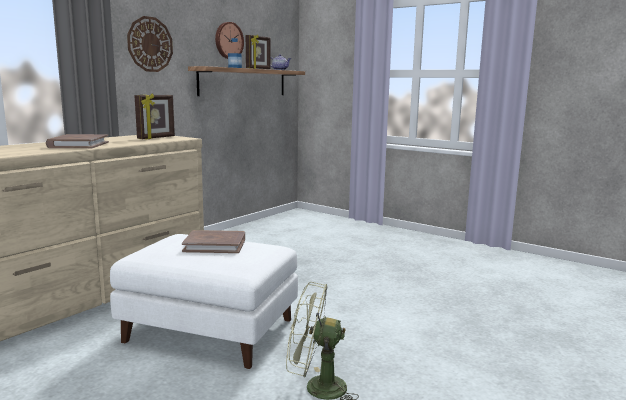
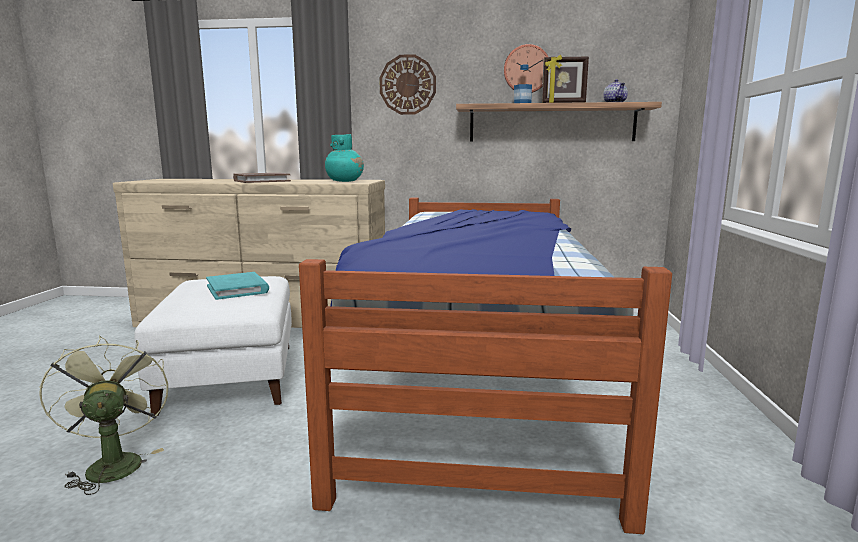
camera: 60 degrees right, 0 degrees up
picture frame [134,93,175,139] -> turquoise vase [325,134,364,182]
brown book [182,230,245,253] -> turquoise book [206,272,269,300]
none -> bed [299,198,672,534]

